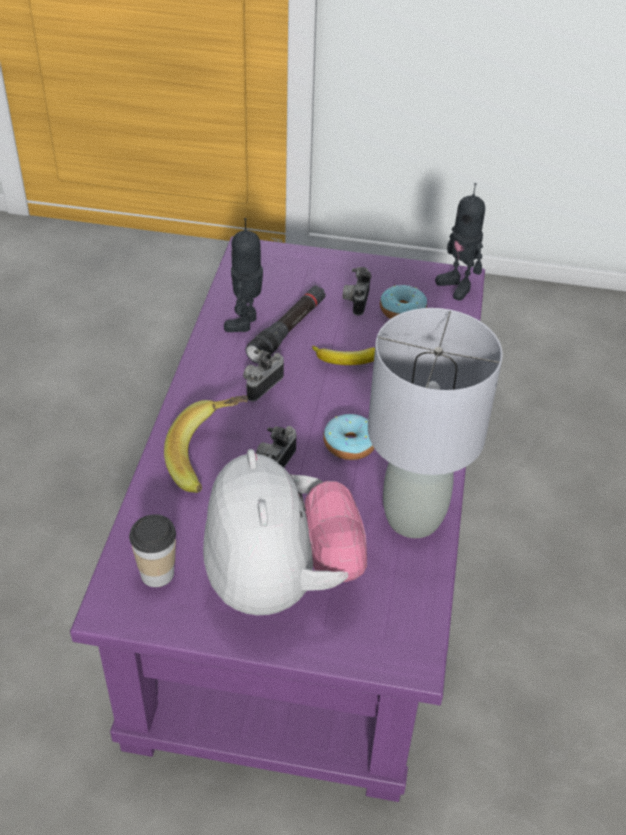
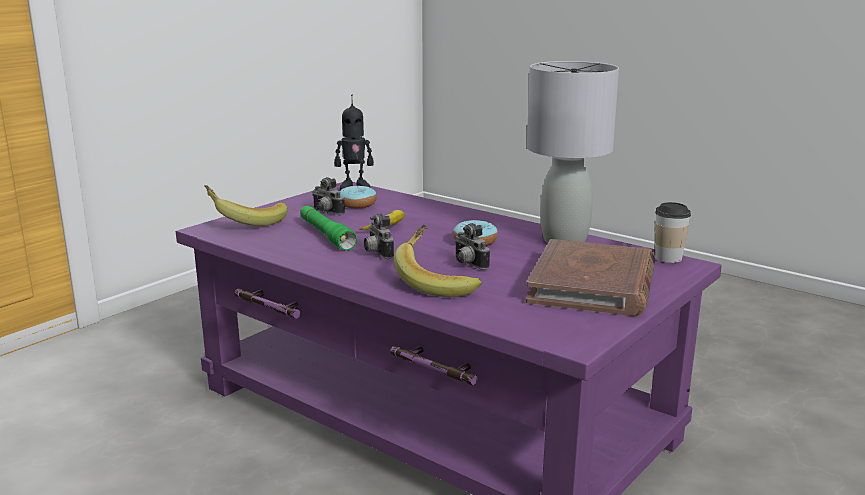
camera: 60 degrees left, 25 degrees down
cup [129,514,176,587] -> cup moved to [655,202,691,263]
plush toy [203,449,367,615] -> brown book [526,239,655,316]
toy robot [224,218,263,332] -> none
black flashlight [245,285,326,364] -> green flashlight [300,206,357,251]
none -> banana [204,185,288,226]

